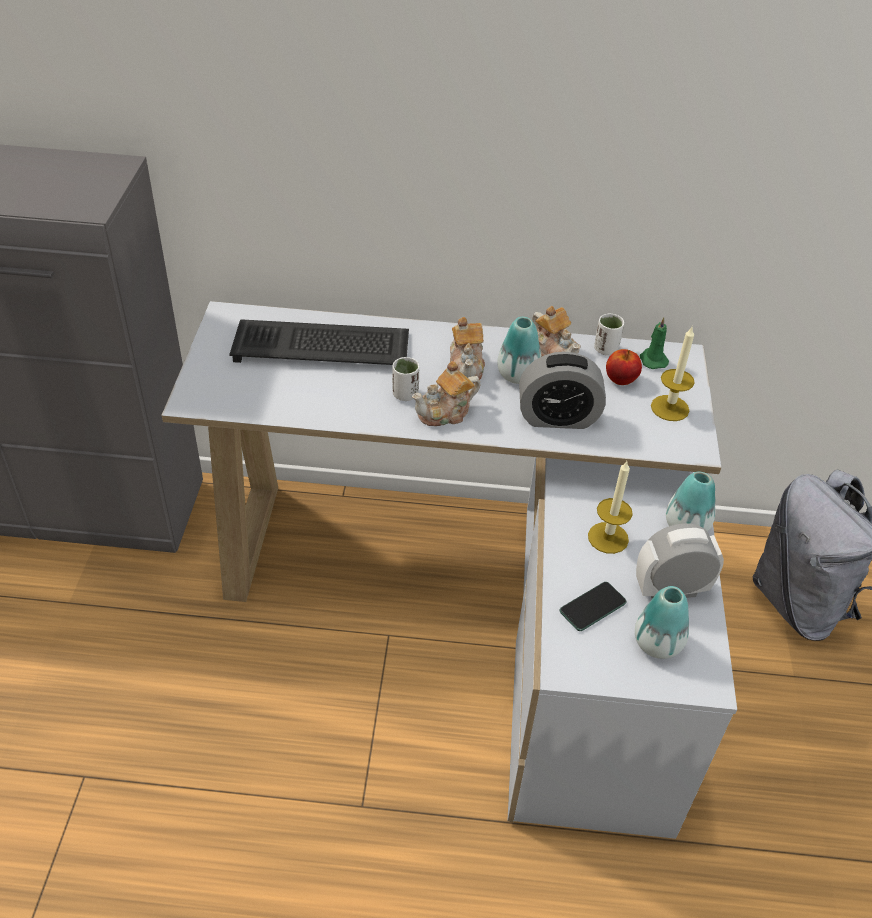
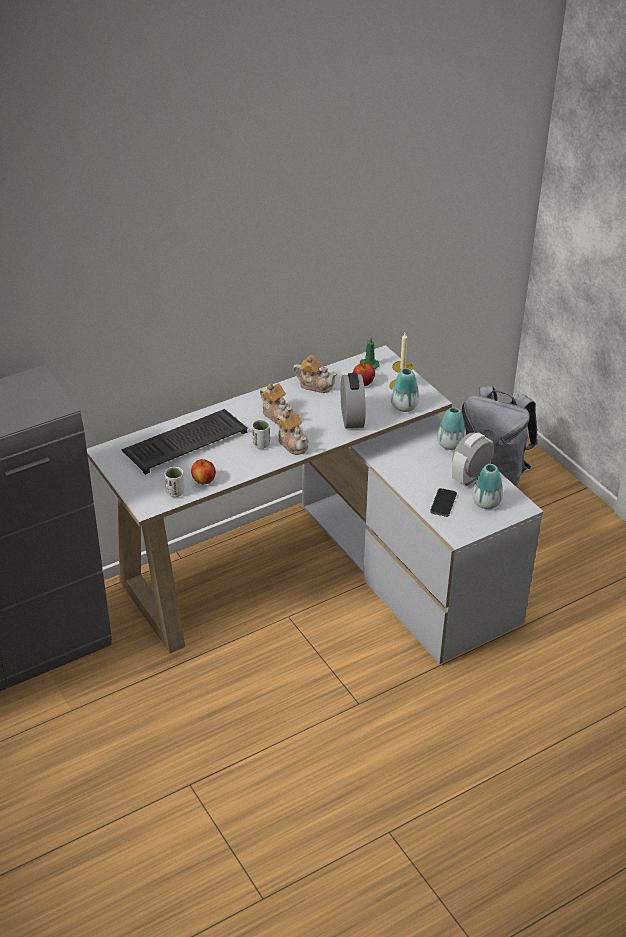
camera: 35 degrees left, 5 degrees down
teapot [412,361,481,426] -> teapot turned 60 degrees counterclockwise [277,411,309,455]
vase [497,317,541,384] -> vase moved to [391,368,420,412]
alarm clock [519,352,606,429] -> alarm clock turned 60 degrees counterclockwise [341,373,366,429]
candle [588,461,633,554] -> none
white cup [594,314,624,355] -> white cup moved to [165,467,184,497]
none -> apple [191,459,216,484]

